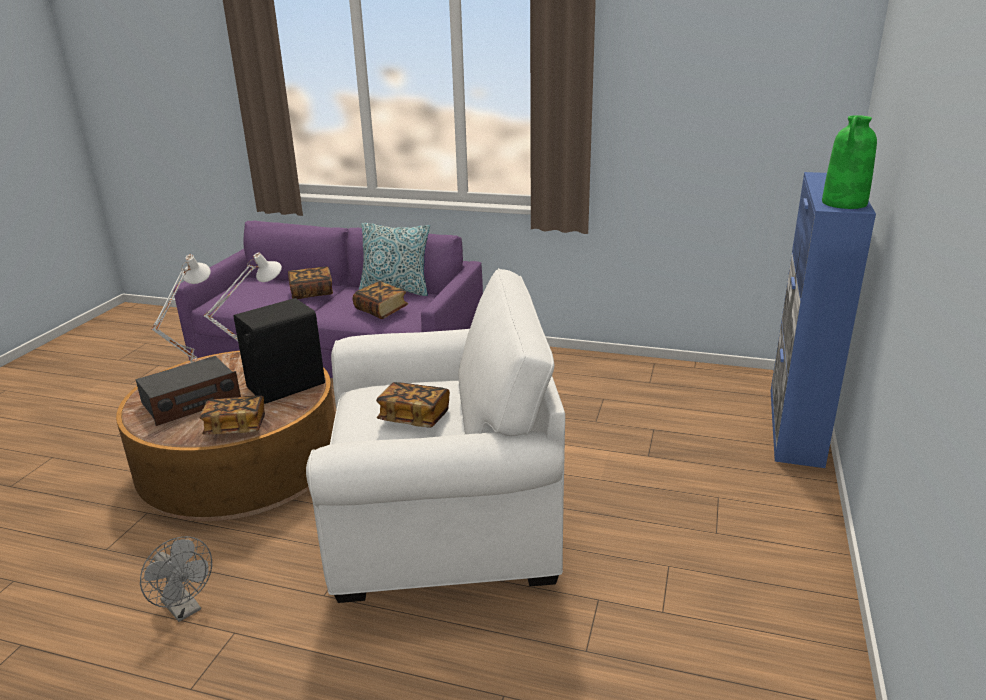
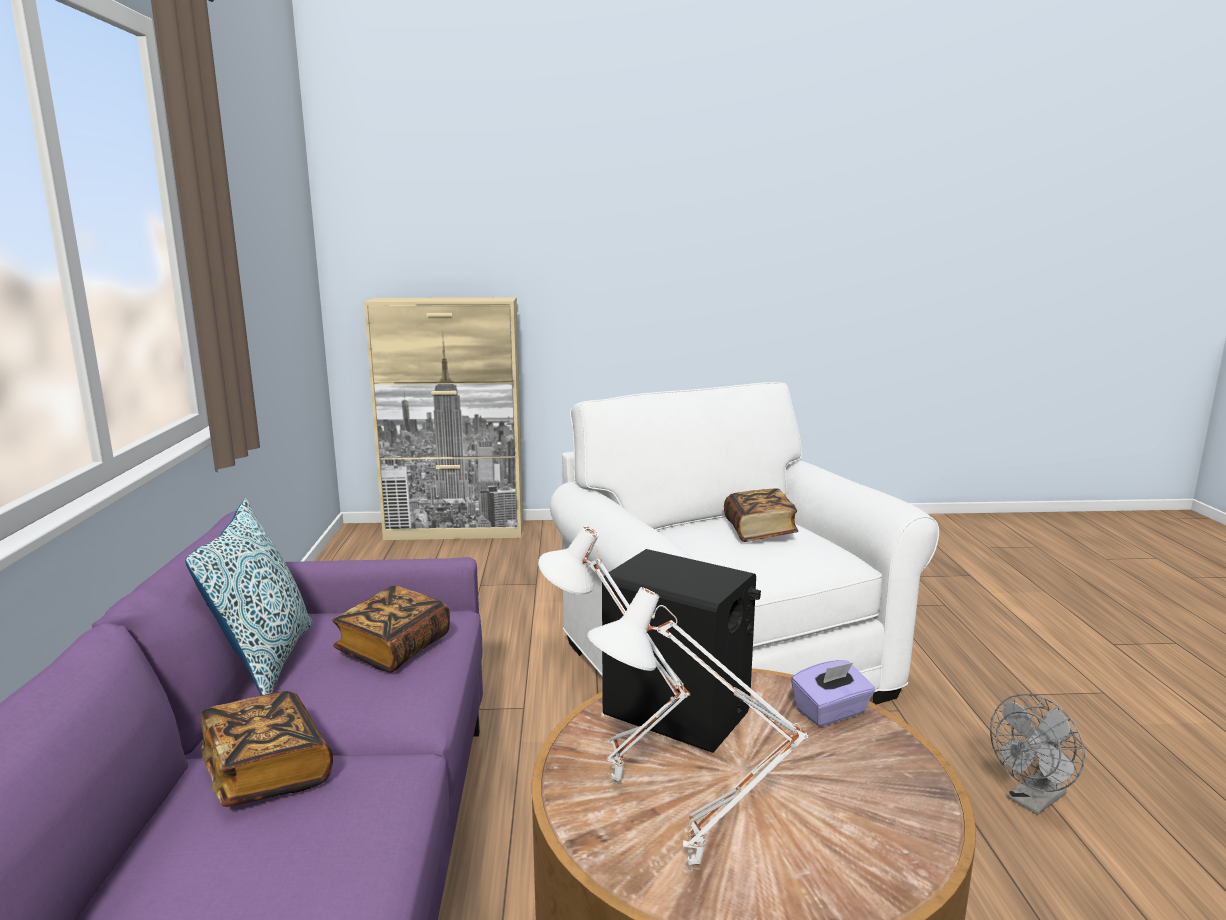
camera: 110 degrees left, 10 degrees down
radio [136,356,241,426] -> none
grey fan [140,536,212,622] -> grey fan turned 150 degrees counterclockwise [990,693,1085,815]
book [200,396,265,434] -> purple tissue box [791,660,875,727]
blue cabinet [771,172,876,468] -> beige cabinet [364,297,524,540]
green vase [822,115,877,209] -> none

